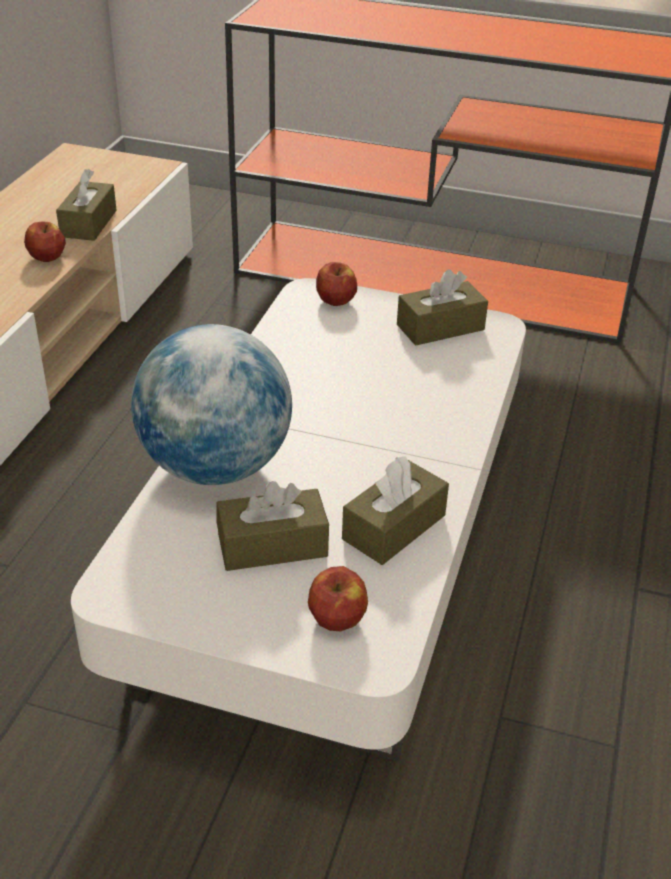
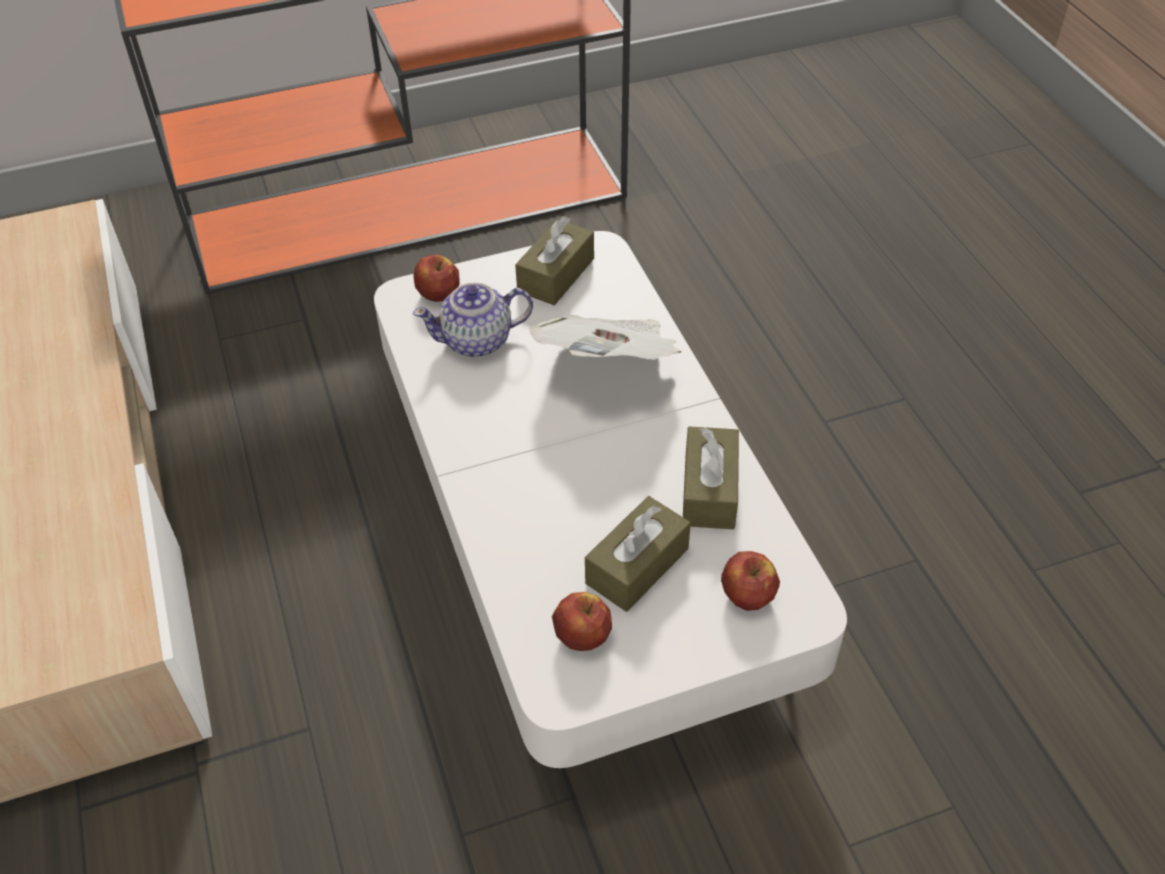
camera: 35 degrees left, 10 degrees up
apple [24,221,66,262] -> apple moved to [552,592,612,651]
brown tissue box [56,169,117,241] -> none
globe [131,324,292,485] -> none
none -> teapot [413,283,533,357]
none -> newspaper [529,315,681,359]

